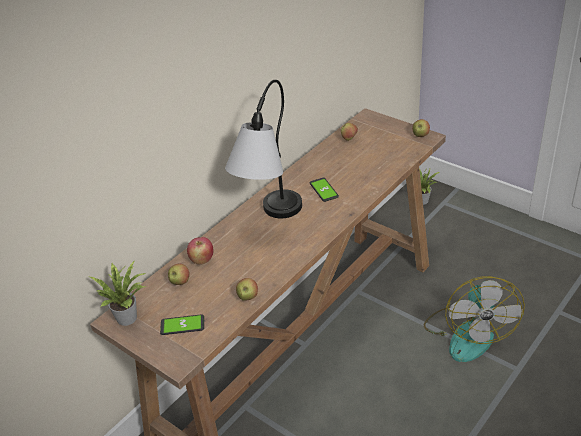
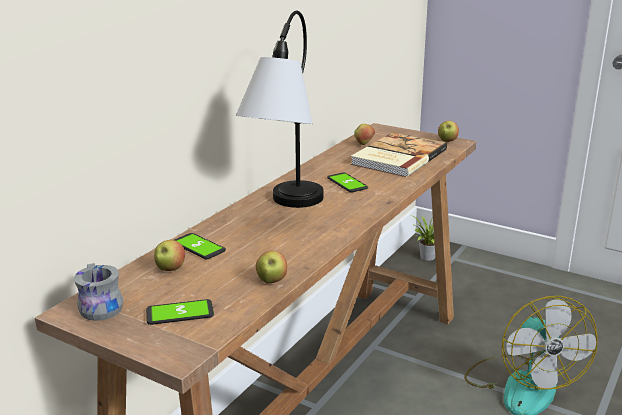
camera: 10 degrees left, 15 degrees down
potted plant [90,260,146,326] -> grey mug [74,263,123,321]
apple [187,237,213,265] -> phone [174,233,226,259]
none -> book [351,132,447,177]

